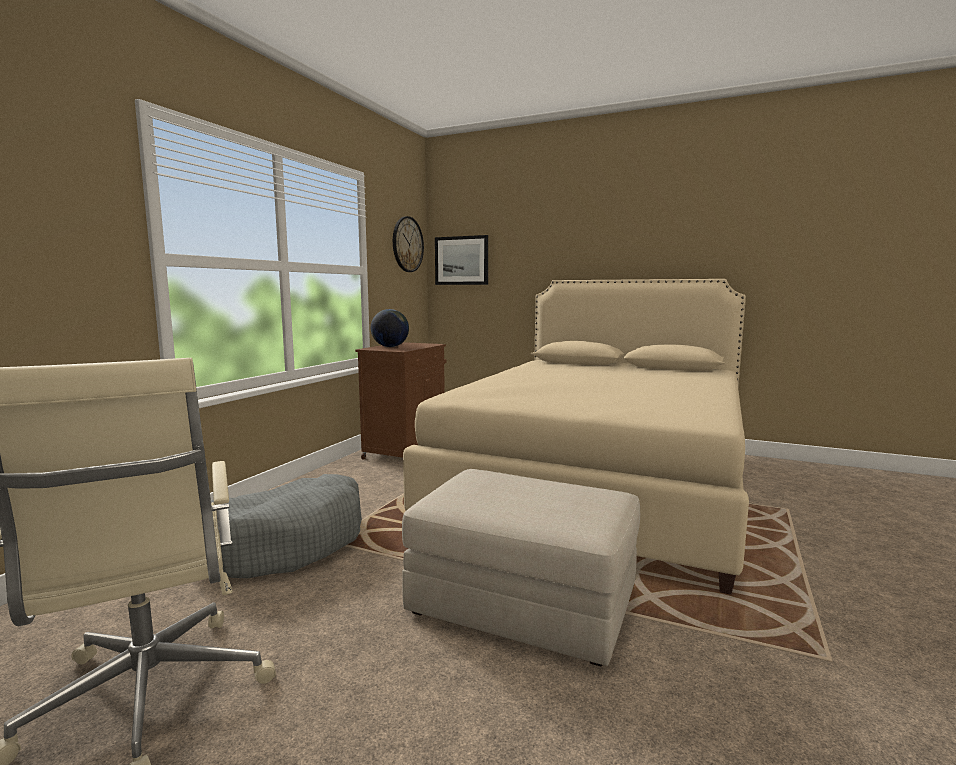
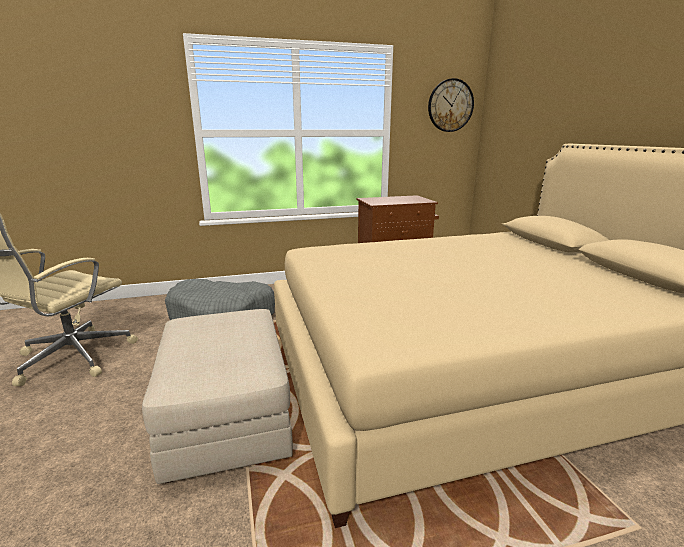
camera: 50 degrees right, 10 degrees up
globe [371,309,409,347] -> none
picture [435,235,488,285] -> none

